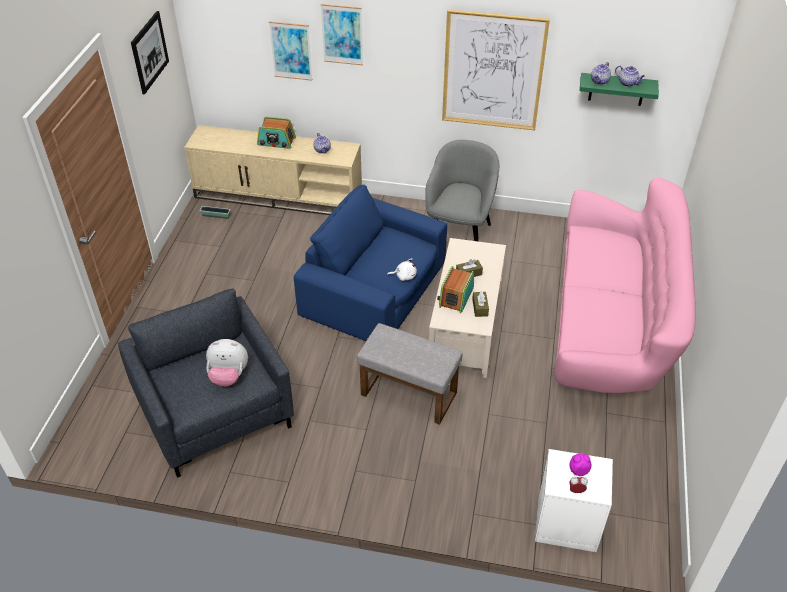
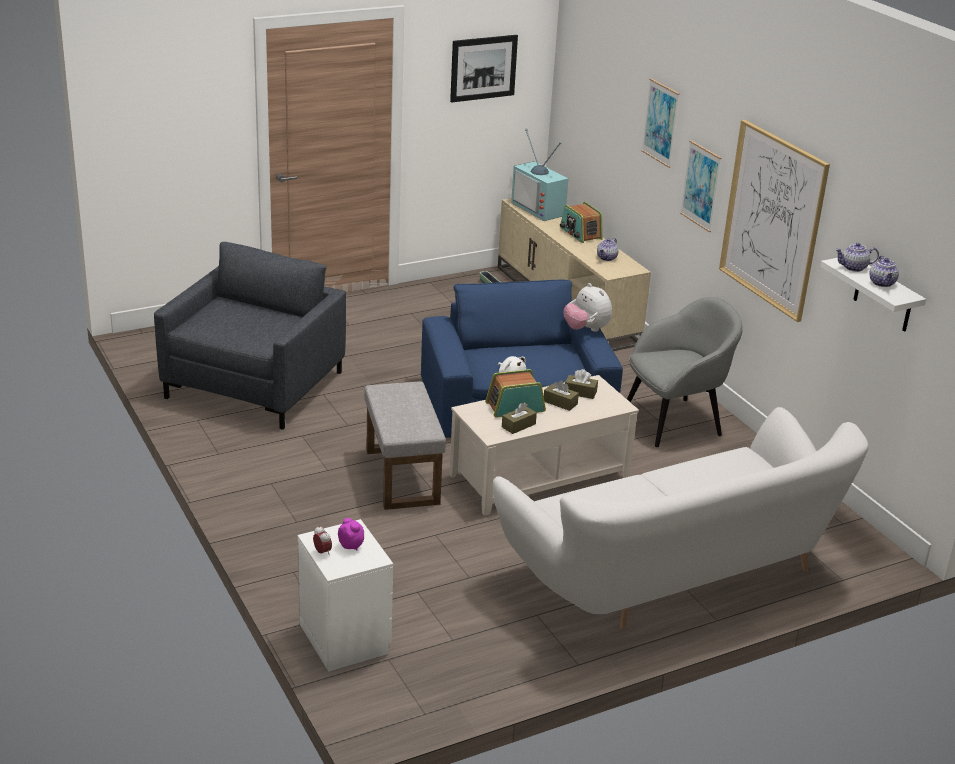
camera: 50 degrees right, 15 degrees down
plush toy [206,339,248,387] -> plush toy moved to [563,283,612,332]
picture [269,21,312,81] -> picture moved to [680,140,721,232]
pink sofa [554,178,696,393] -> white sofa [492,407,869,629]
green shelf [579,73,659,106] -> white shelf [820,258,926,332]
none -> television [511,129,568,221]
none -> brown tissue box [565,369,598,399]

